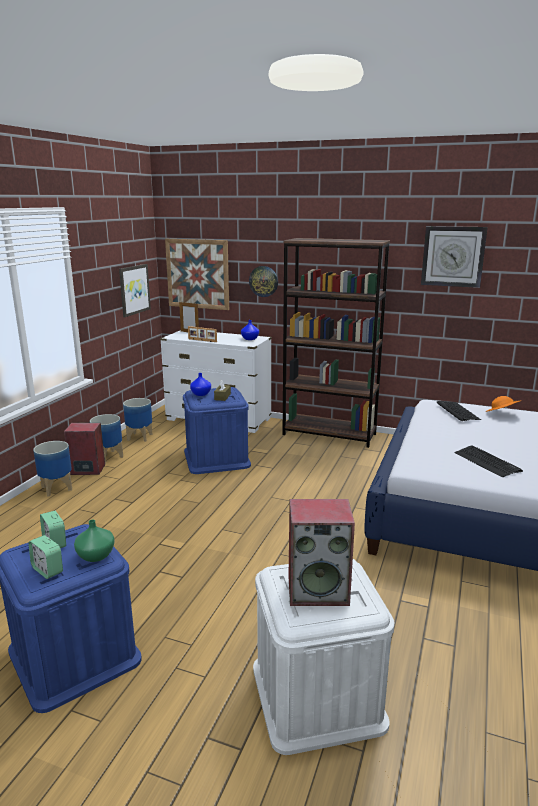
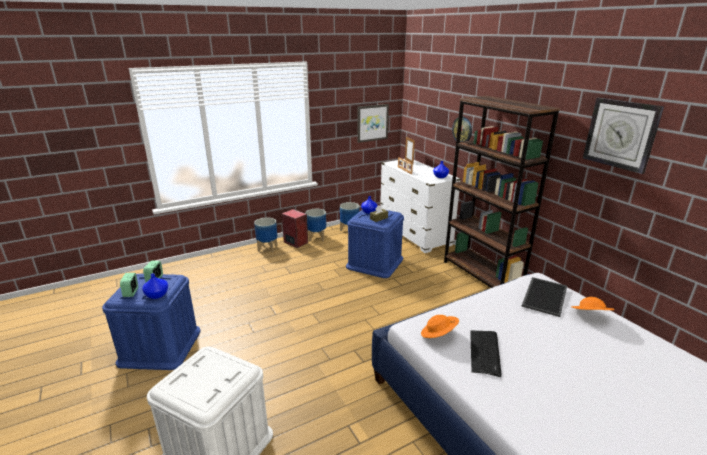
camera: 40 degrees right, 5 degrees up
green vase [74,520,115,562] -> blue vase [142,273,168,299]
picture [165,239,229,310] -> none
speaker [288,499,355,606] -> none
keyboard [436,401,481,421] -> tray [522,277,567,317]
none -> orange hat [421,315,459,338]

